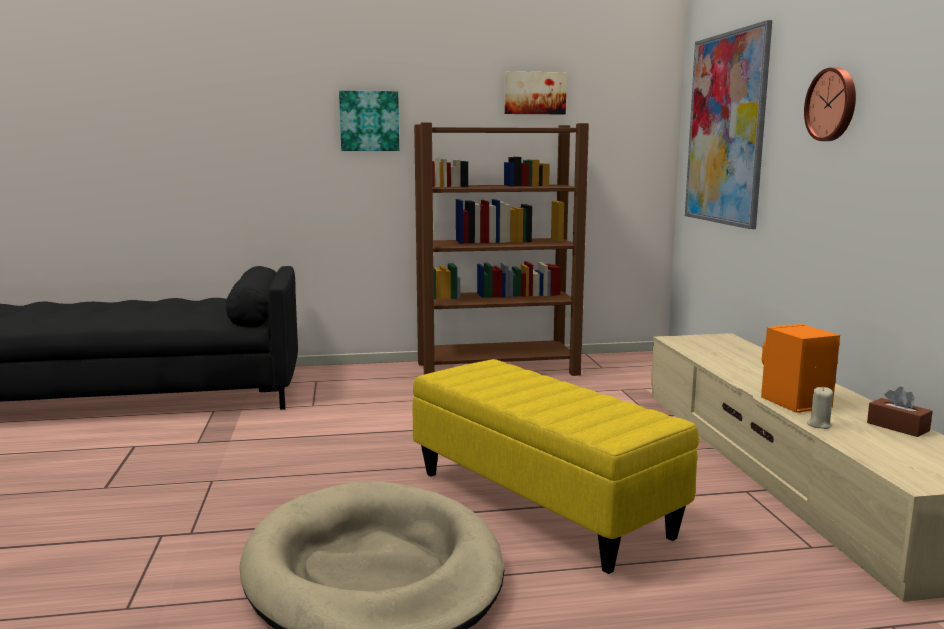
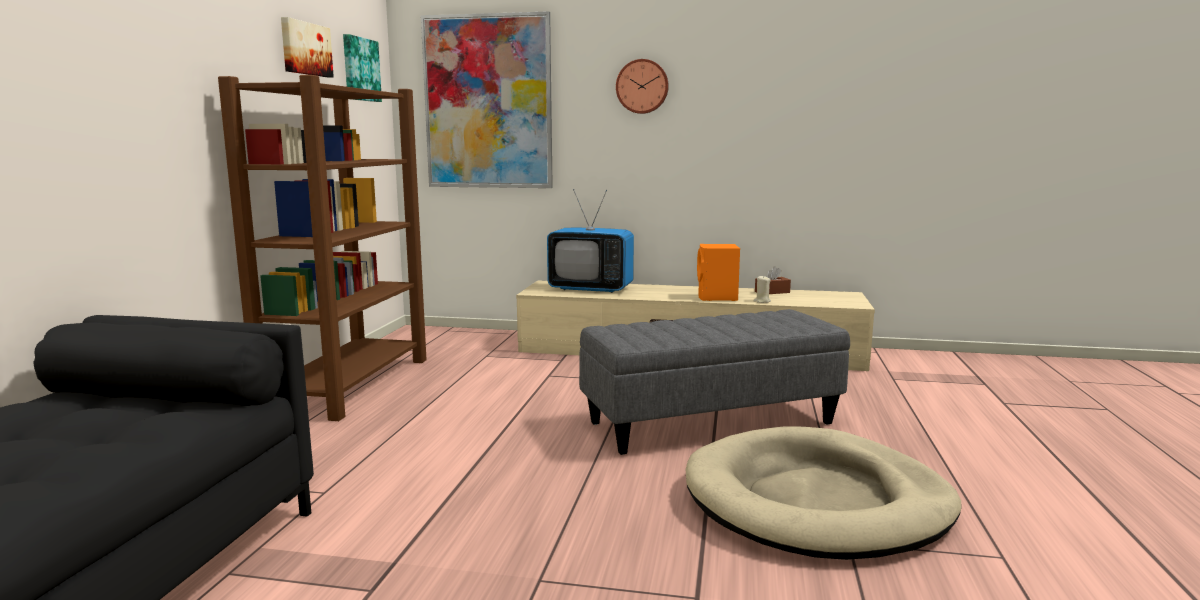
camera: 70 degrees left, 0 degrees up
picture [339,91,399,151] -> picture moved to [343,34,382,102]
yellow ottoman [413,359,699,574] -> grey ottoman [579,309,850,455]
none -> television [547,189,634,293]

